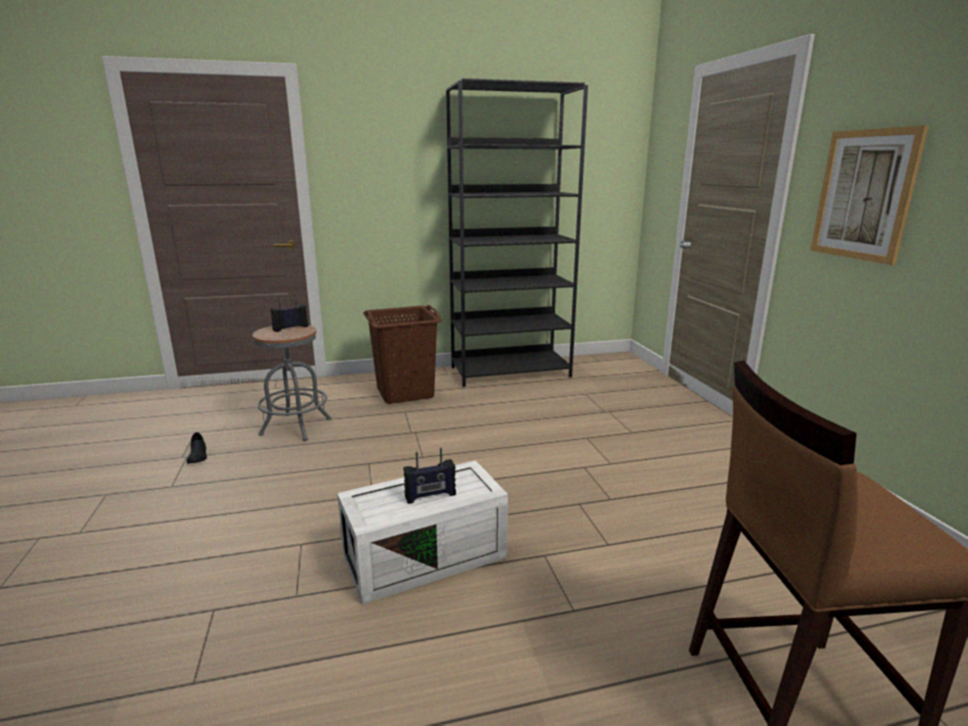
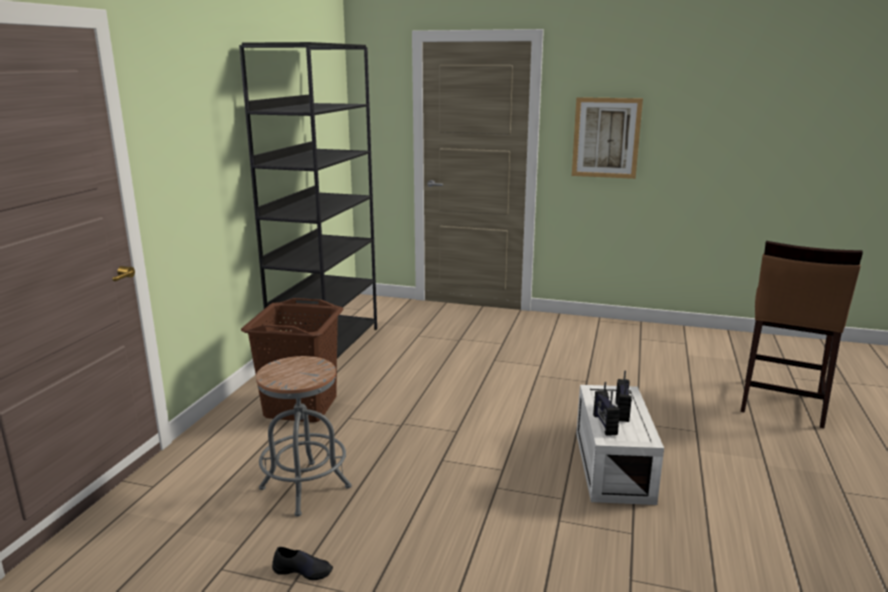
camera: 60 degrees left, 0 degrees up
radio [270,294,308,332] -> radio moved to [593,382,620,436]

